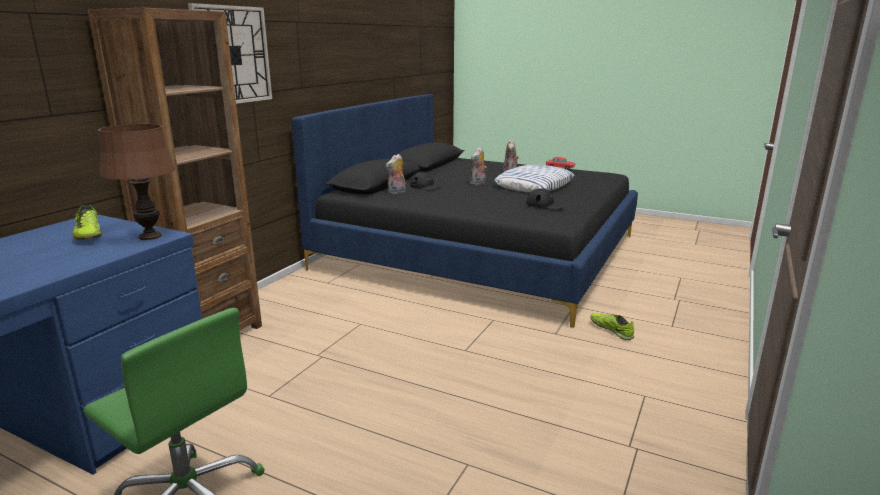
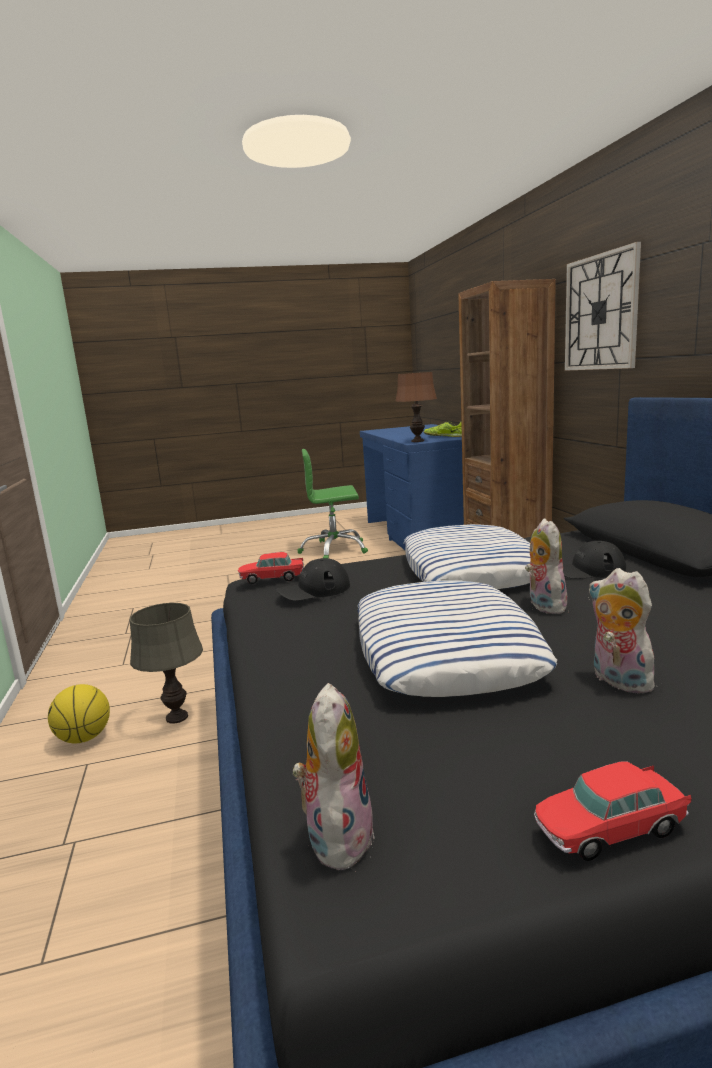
camera: 140 degrees right, 5 degrees down
plush toy [386,154,406,194] -> plush toy moved to [293,683,374,872]
shoe [590,313,634,340] -> grey table lamp [130,603,203,724]
none -> basketball [48,684,110,743]
none -> toy car [238,552,304,584]
none -> pillow [403,524,530,589]

